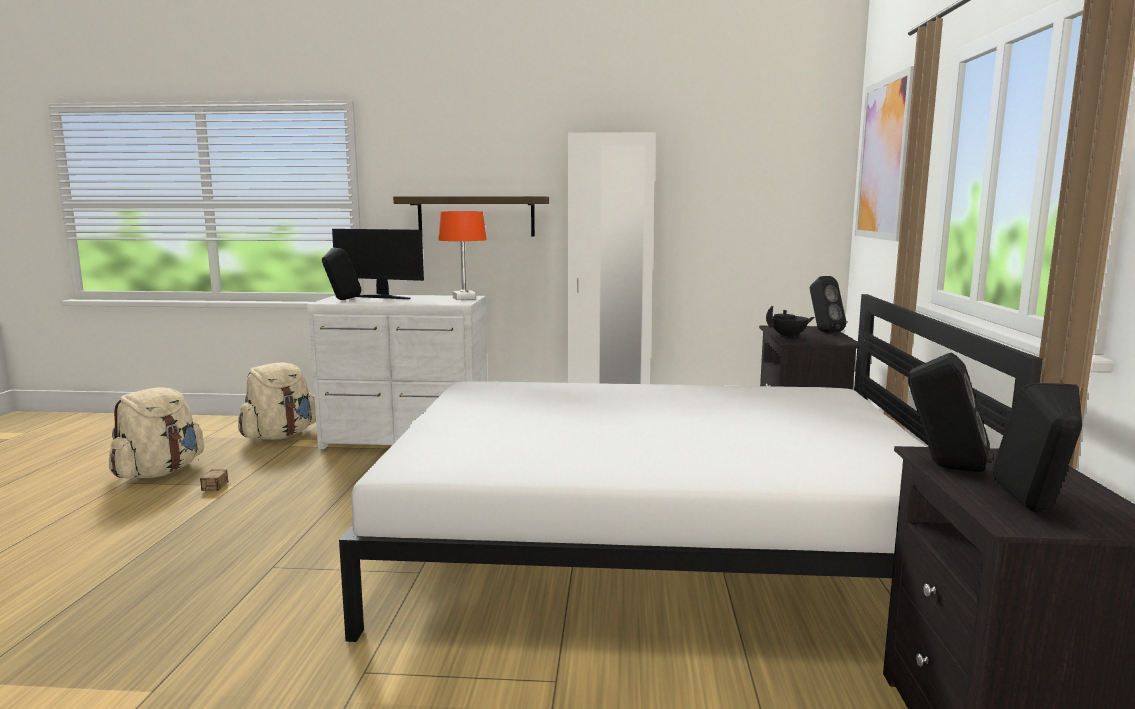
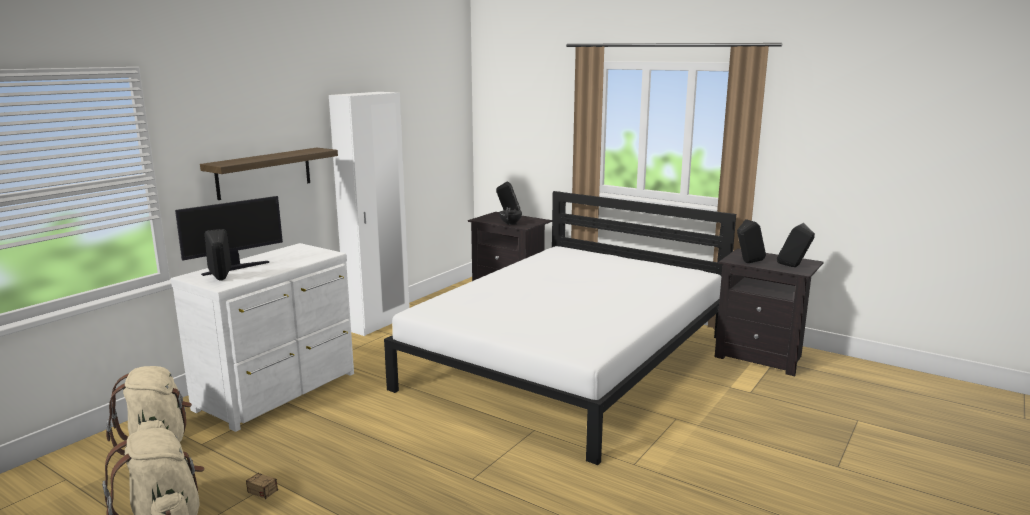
camera: 60 degrees left, 5 degrees up
orange table lamp [438,211,487,300] -> none
picture [855,66,914,241] -> none

